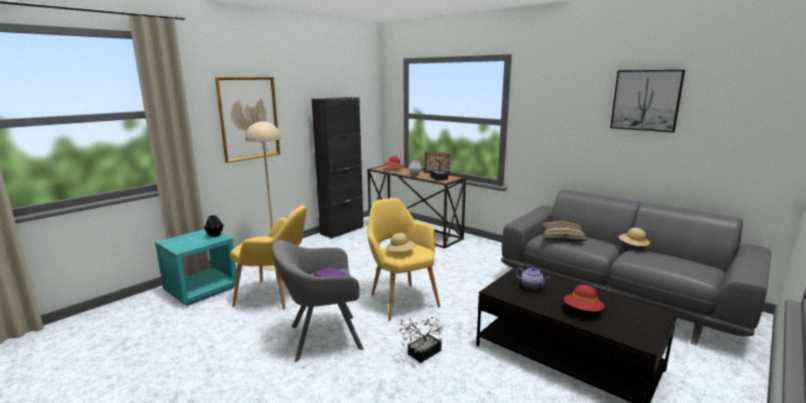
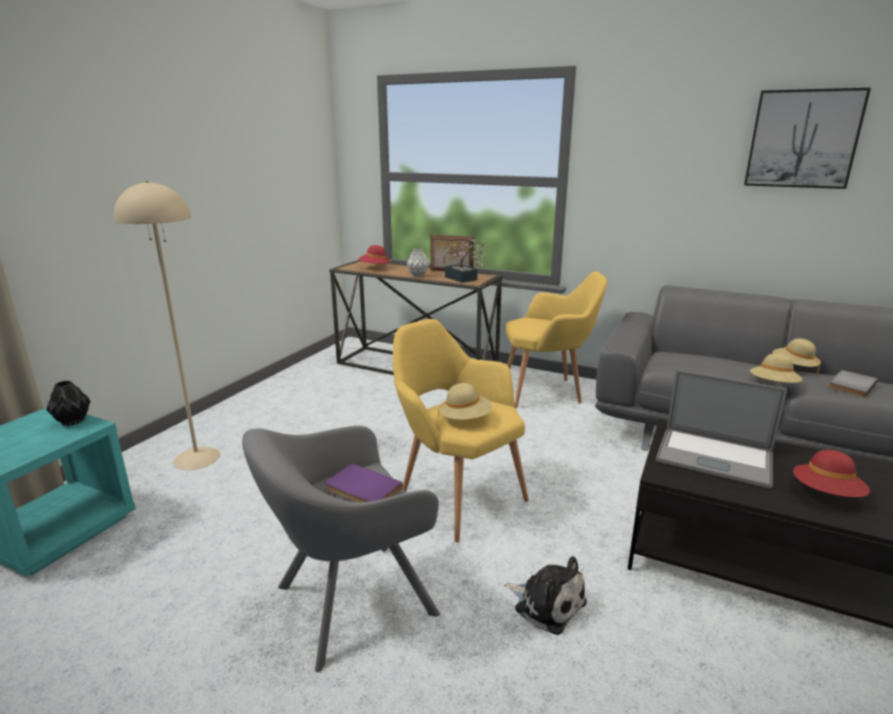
camera: 15 degrees left, 5 degrees up
picture [215,77,280,163] -> none
yellow armchair [230,205,306,309] -> yellow armchair moved to [506,271,607,408]
black cabinet [312,97,364,239] -> none
potted plant [399,317,442,363] -> plush toy [504,556,587,635]
teapot [516,267,550,290] -> laptop [656,370,787,489]
pillow [541,221,587,242] -> none
none -> beige hat [750,353,803,383]
none -> grey book [828,370,878,397]

